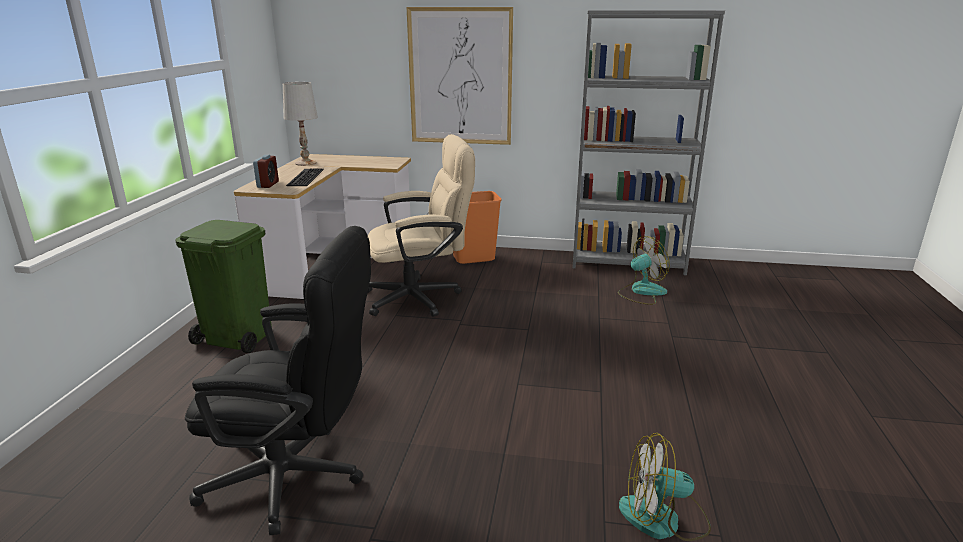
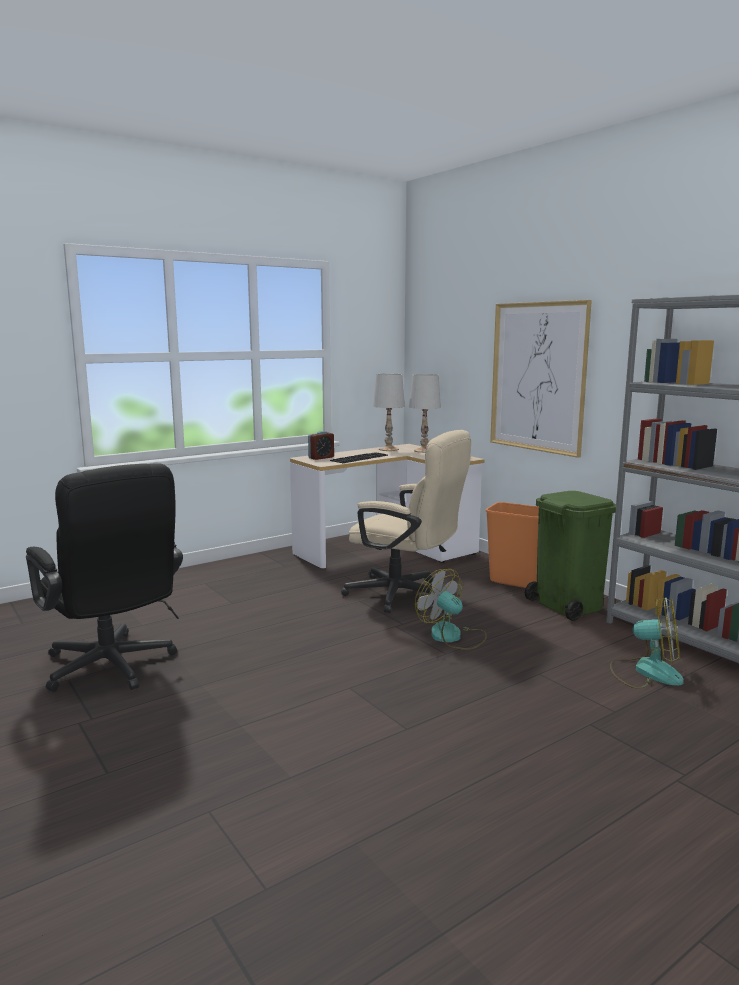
camera: 45 degrees right, 10 degrees down
green trash can [175,220,272,353] -> green trash can moved to [525,491,616,621]
fan [619,433,711,541] -> fan moved to [415,569,487,650]
none -> white table lamp [409,374,441,453]

